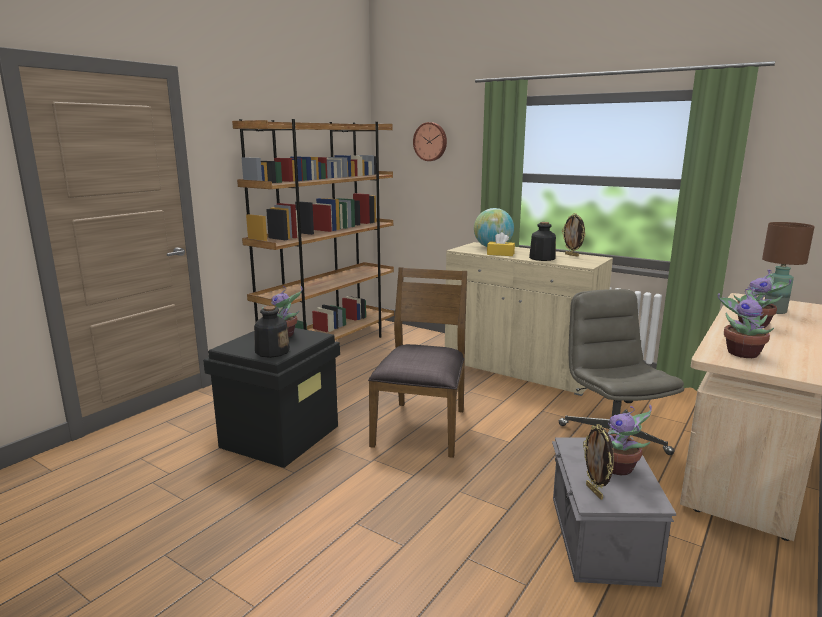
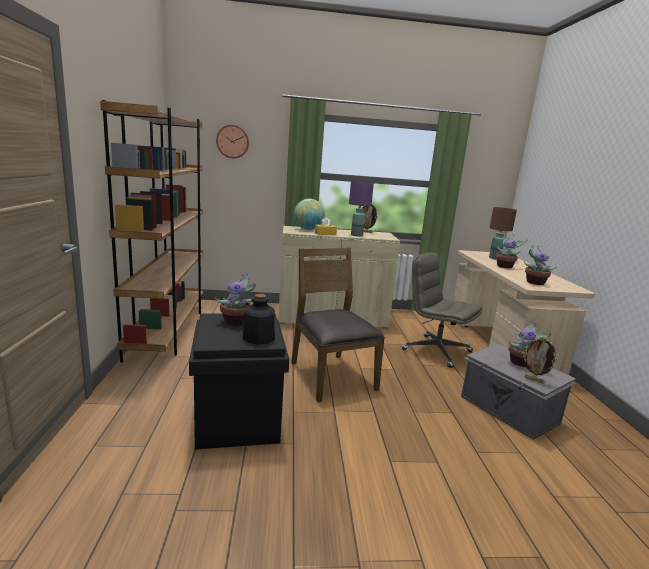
camera: 40 degrees left, 0 degrees up
bottle [529,222,556,261] -> purple table lamp [349,182,374,237]

